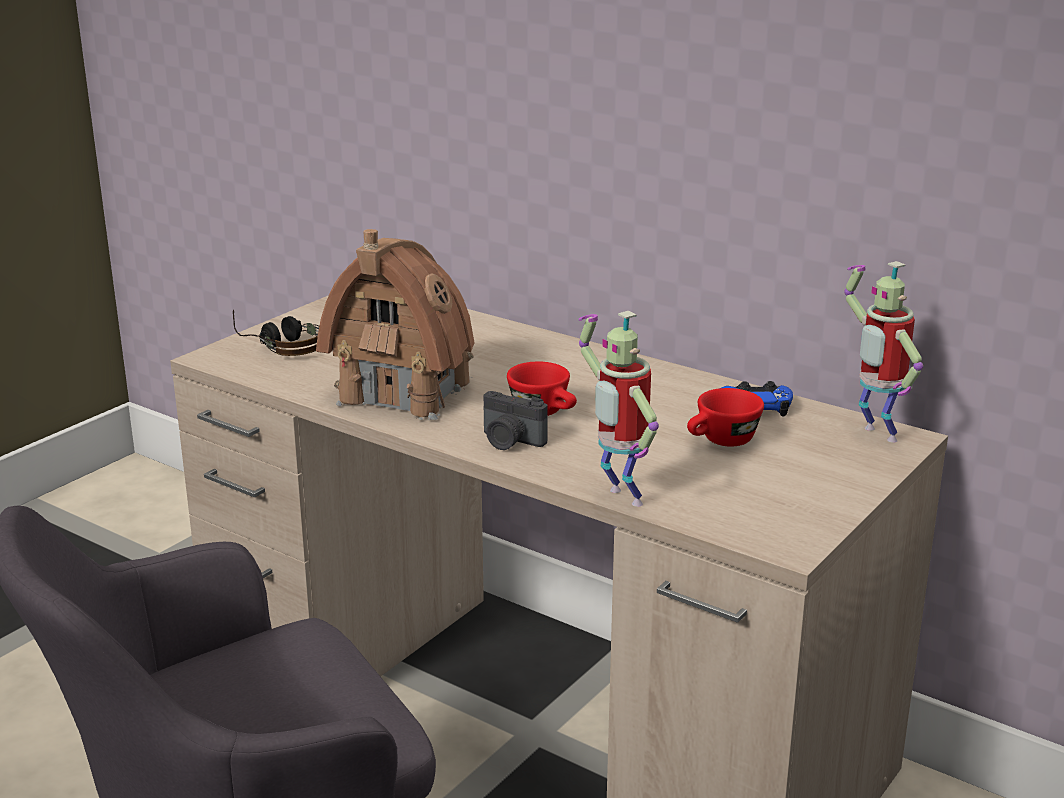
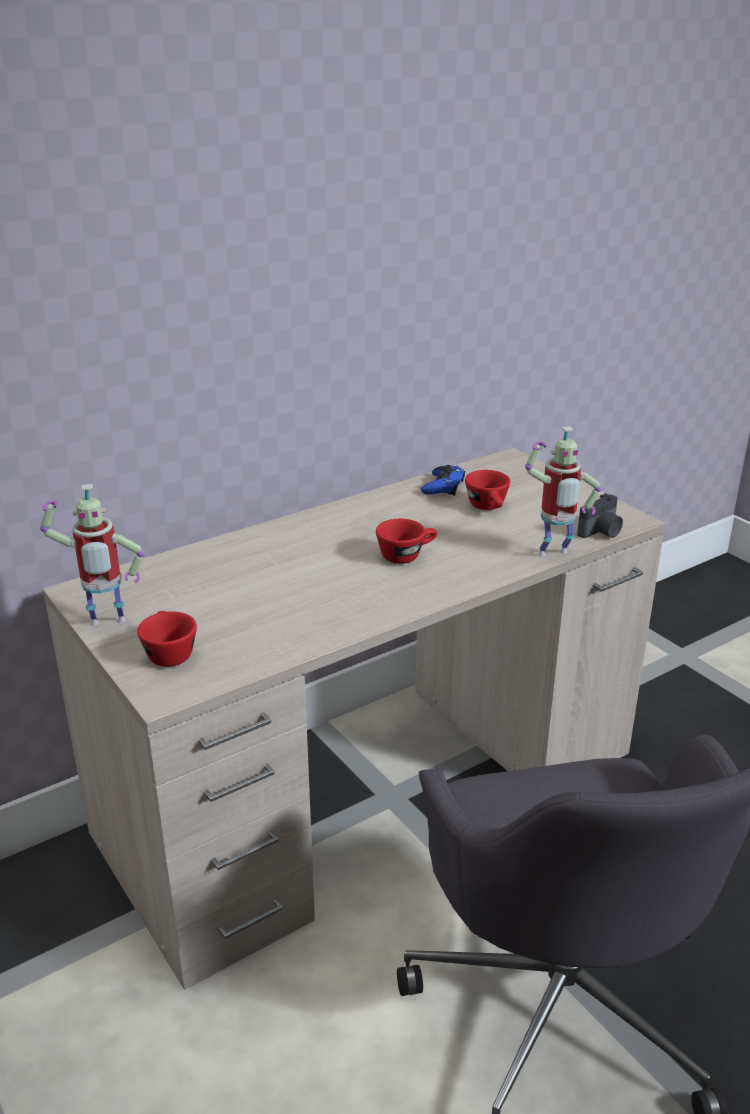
camera: 70 degrees left, 5 degrees up
headphones [233,310,319,356] -> red cup [137,611,197,667]
toy house [316,229,475,420] -> none
camera [484,391,548,450] -> camera moved to [577,493,623,538]
toy robot [844,261,923,443] -> toy robot moved to [40,484,145,626]

